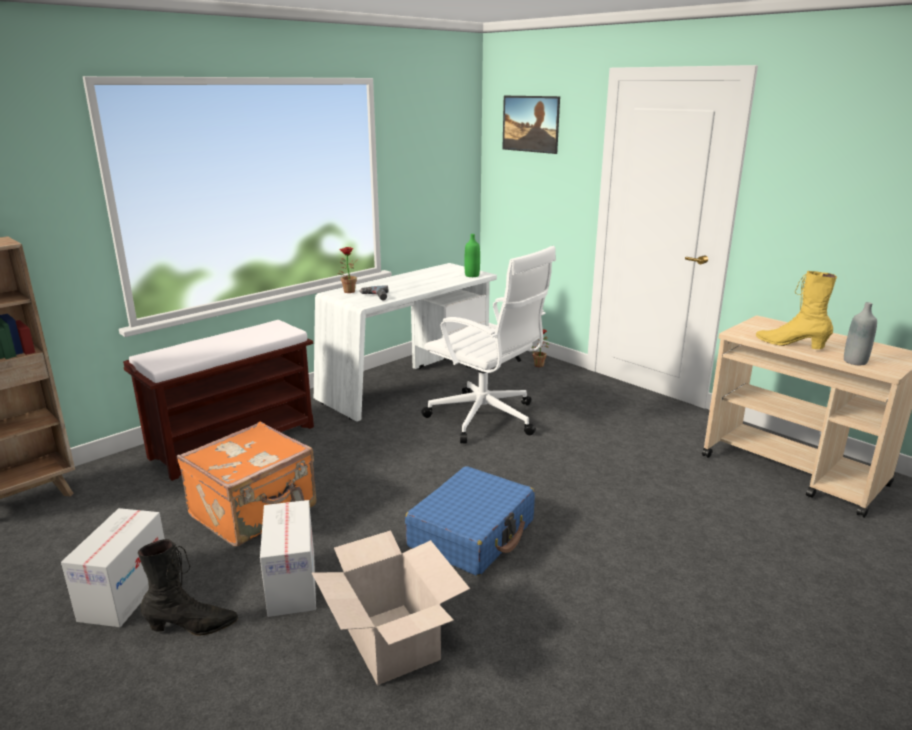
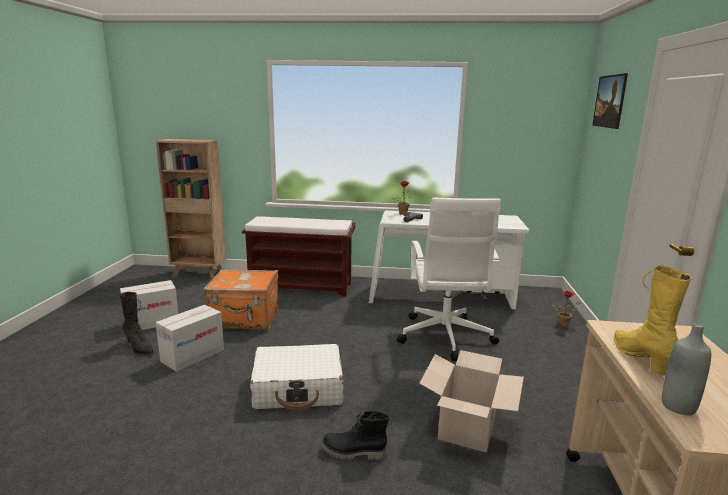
camera: 50 degrees right, 5 degrees down
cardboard box [312,530,470,685] -> cardboard box moved to [419,350,524,453]
blue suitcase [405,466,535,576] -> white suitcase [250,344,343,411]
green bottle [464,234,480,277] -> none
none -> black boot [321,411,389,460]

